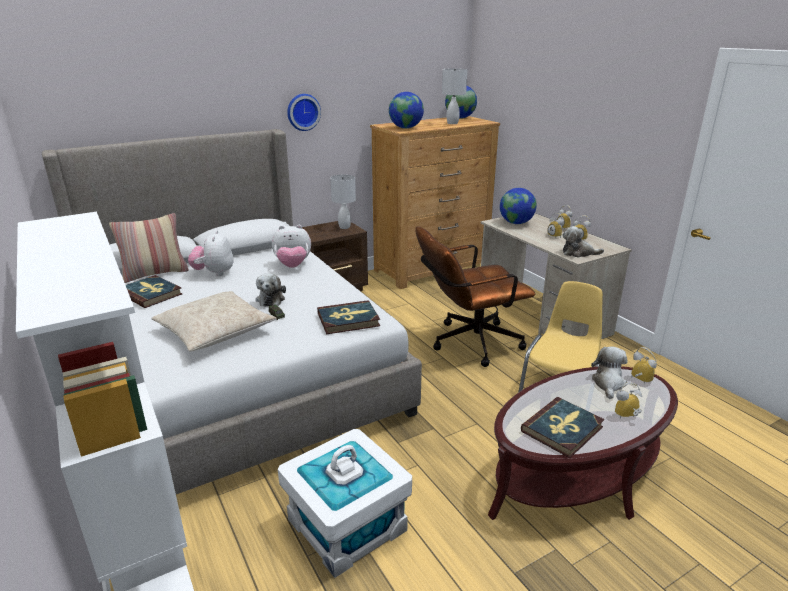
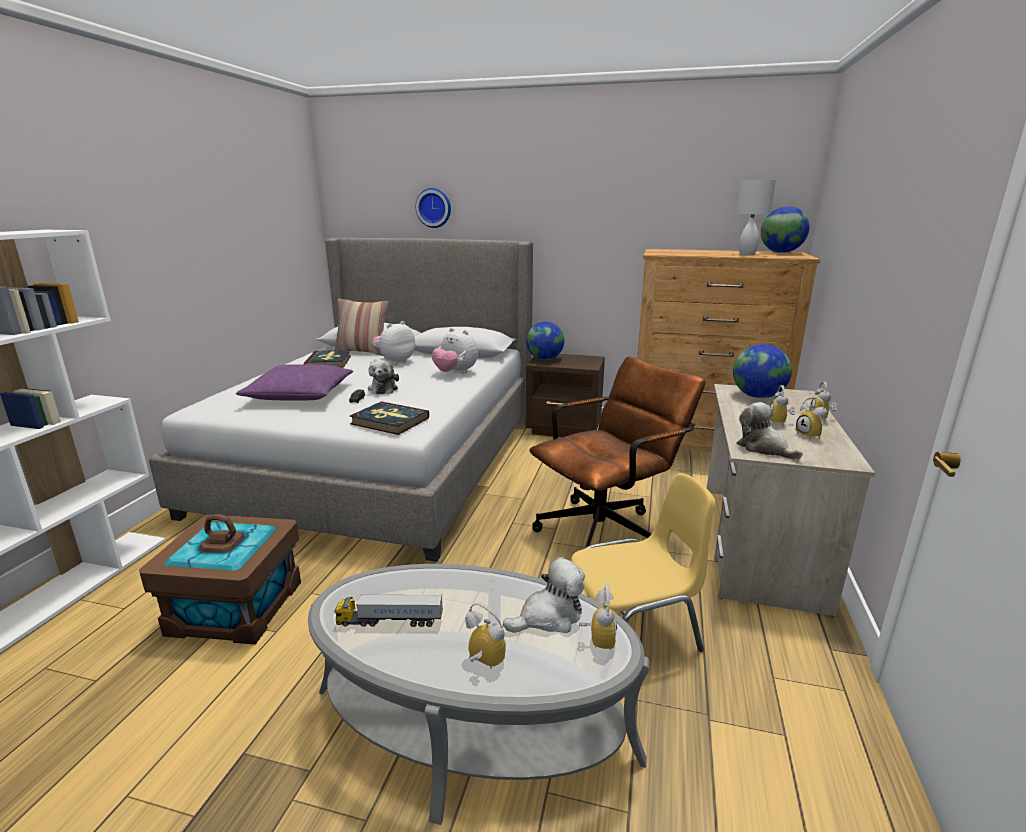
camera: 45 degrees right, 5 degrees down
beige pillow [151,291,277,351] -> purple pillow [236,364,353,401]
plush toy [256,273,286,307] -> plush toy turned 45 degrees counterclockwise [368,360,399,394]
white storage box [278,429,412,578] -> brown storage box [139,514,301,645]
wall clock [287,94,321,131] -> wall clock moved to [416,188,451,228]
white table lamp [330,175,356,229] -> none
globe [389,92,424,129] -> globe moved to [526,322,564,360]
brown office chair [415,226,535,367] -> brown office chair turned 120 degrees clockwise [529,356,706,547]
brown coffee table [488,366,678,520] -> grey coffee table [308,564,649,825]
book [521,397,605,458] -> toy truck [335,594,443,627]

